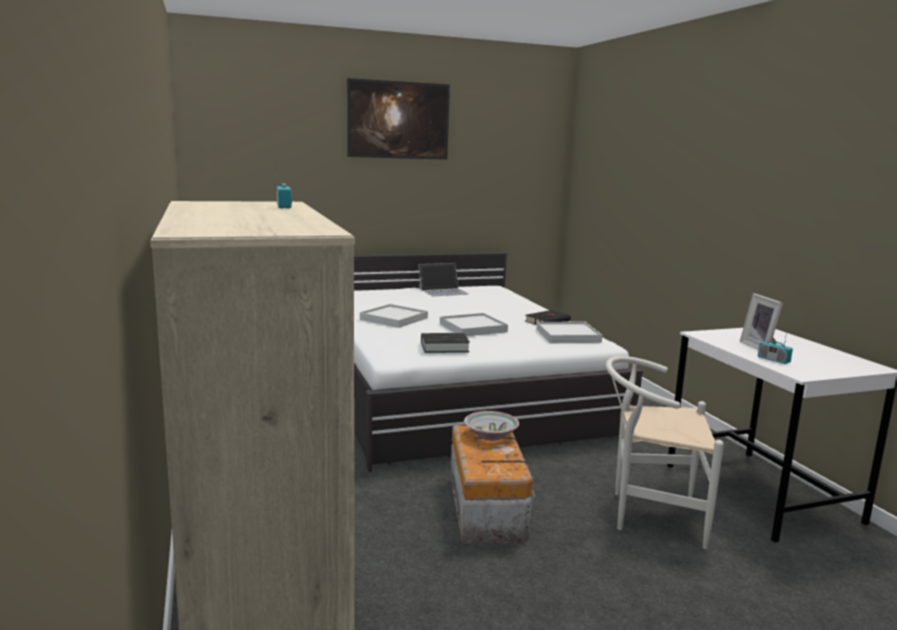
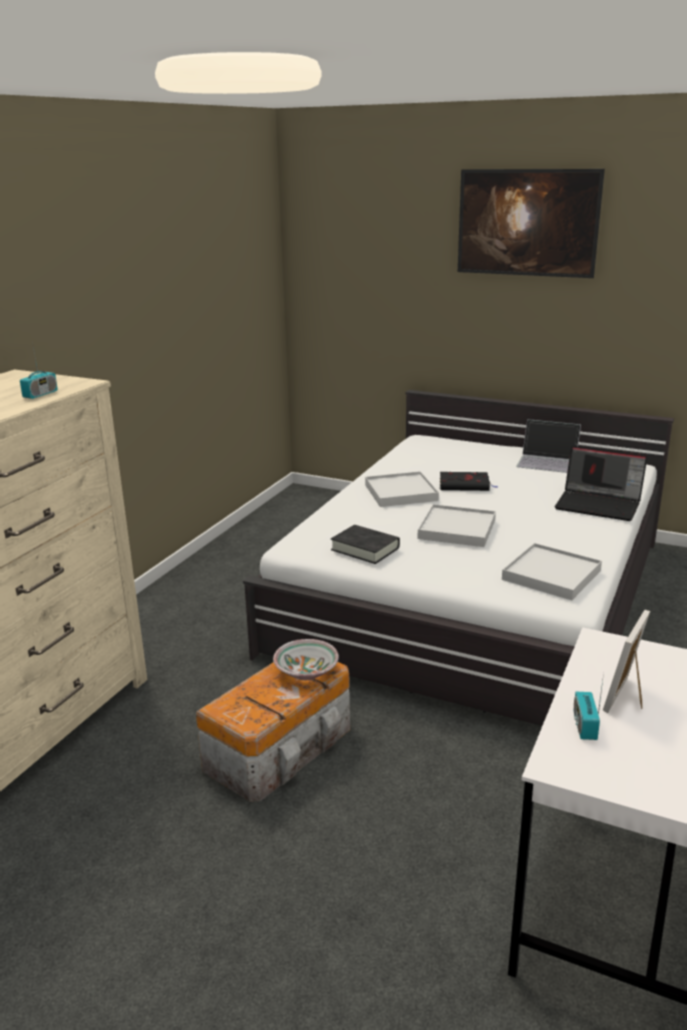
camera: 45 degrees right, 10 degrees up
black book [525,310,571,325] -> black book moved to [440,472,499,491]
white chair [606,356,724,549] -> none
none -> laptop [555,446,647,521]

